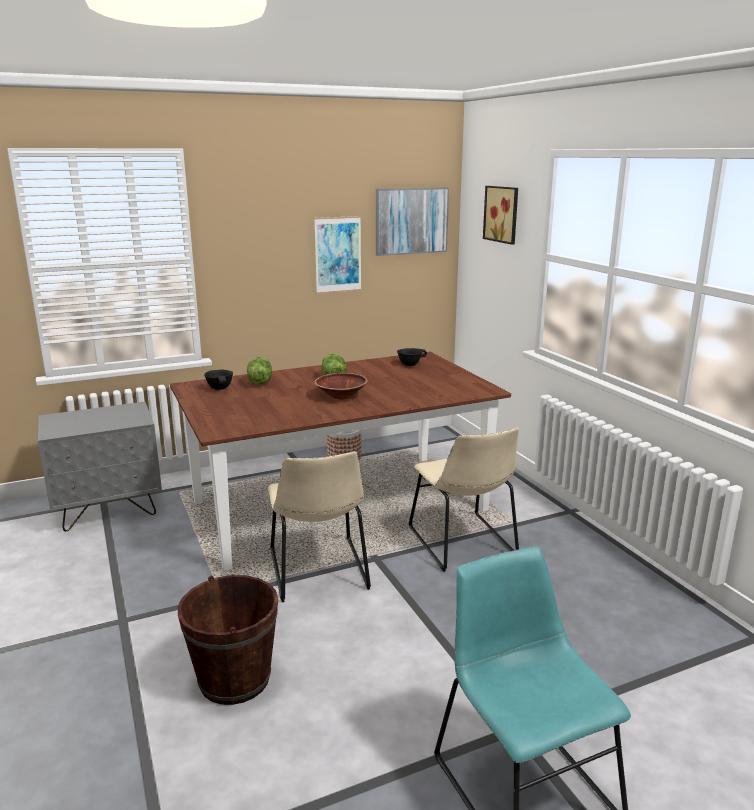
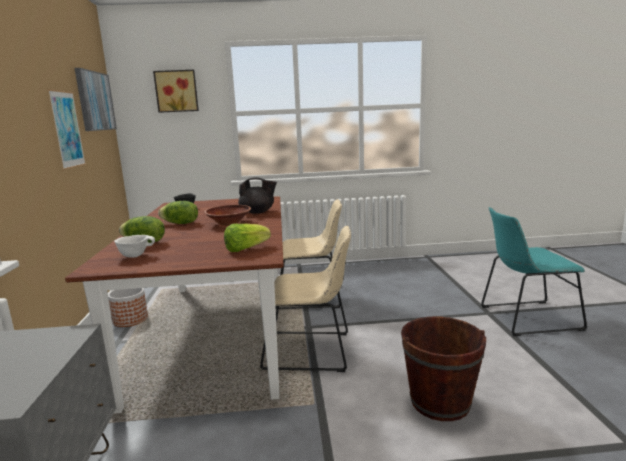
camera: 70 degrees left, 5 degrees down
black bowl [204,370,233,390] -> white bowl [114,235,155,258]
none -> lettuce [224,224,271,252]
none -> black teapot [238,177,277,214]

